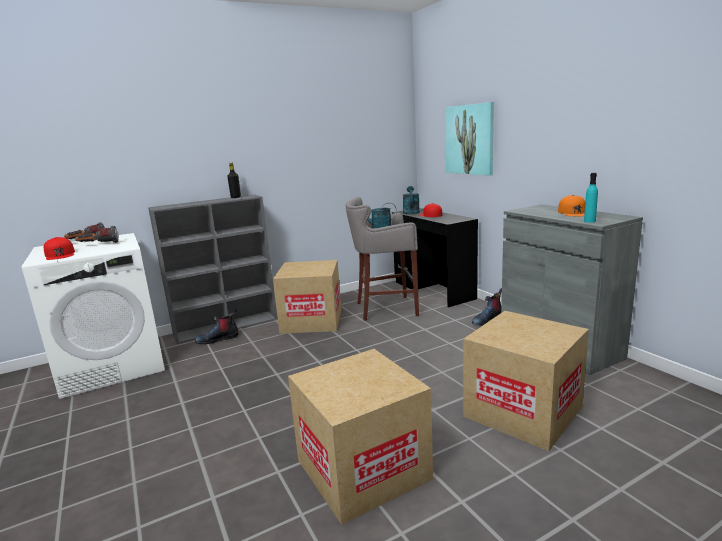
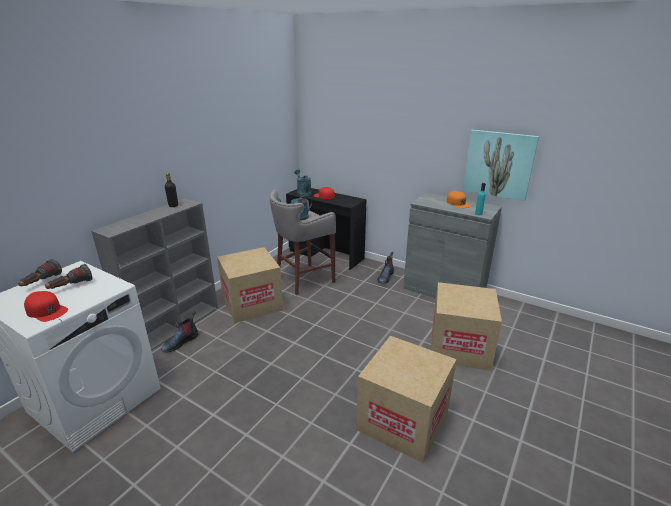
camera: 30 degrees left, 10 degrees up
picture [445,102,494,176] -> picture moved to [462,130,539,201]

